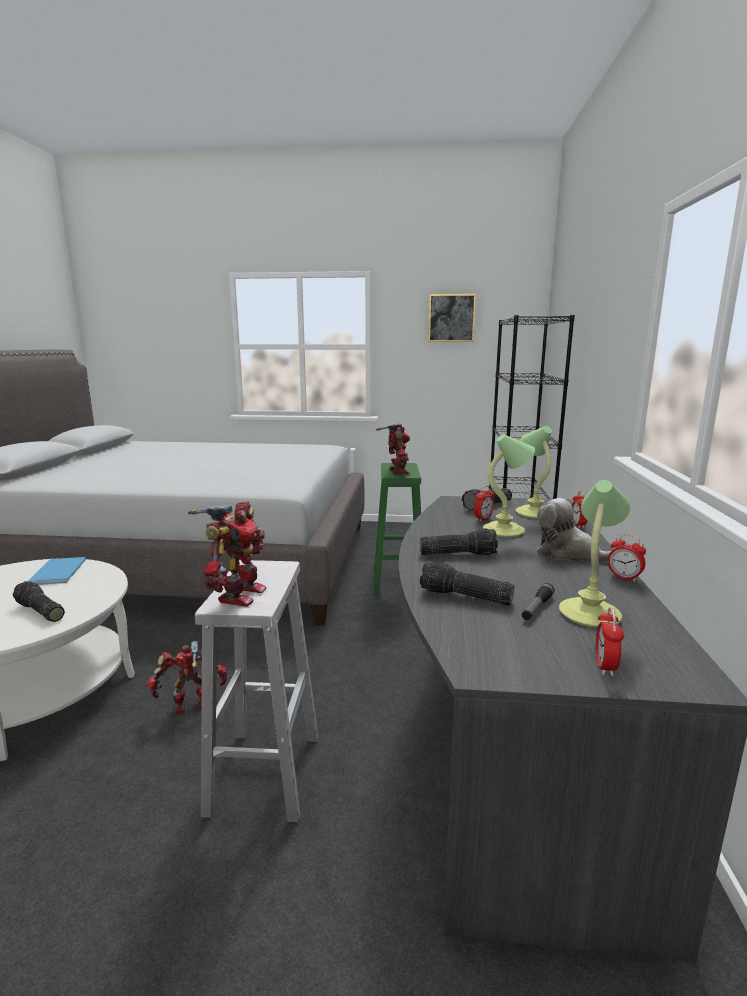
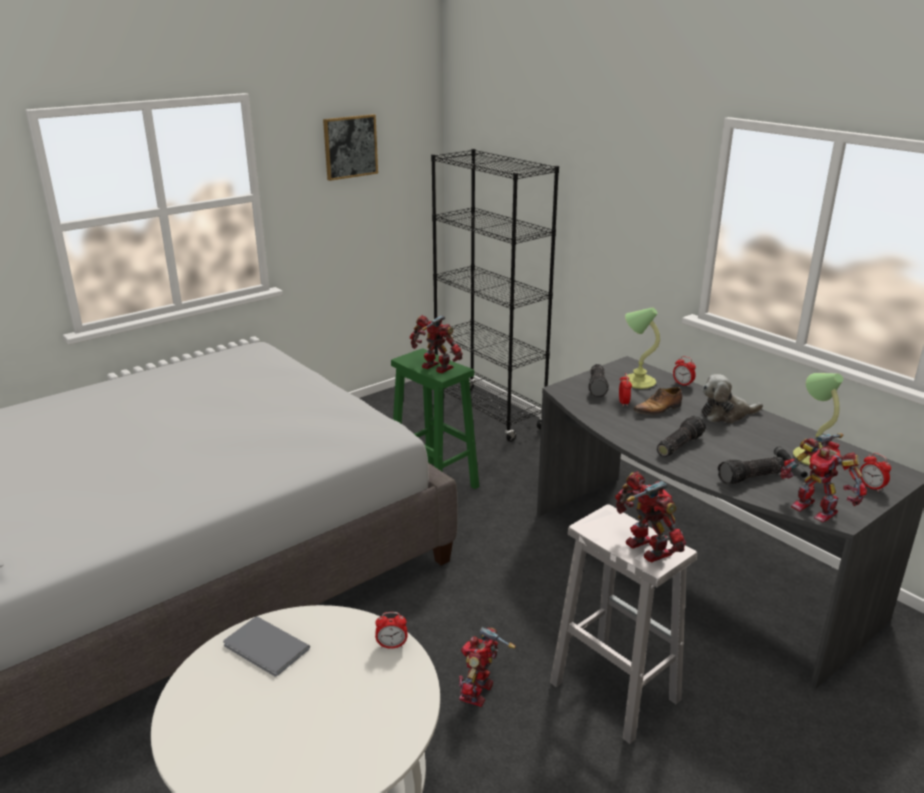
camera: 45 degrees left, 10 degrees up
flashlight [13,581,65,622] -> none
blue book [28,557,86,585] -> grey book [223,616,310,677]
table lamp [483,434,535,537] -> shoe [633,387,682,415]
alarm clock [607,534,646,582] -> alarm clock moved to [375,612,407,649]
none -> toy robot [780,433,867,522]

